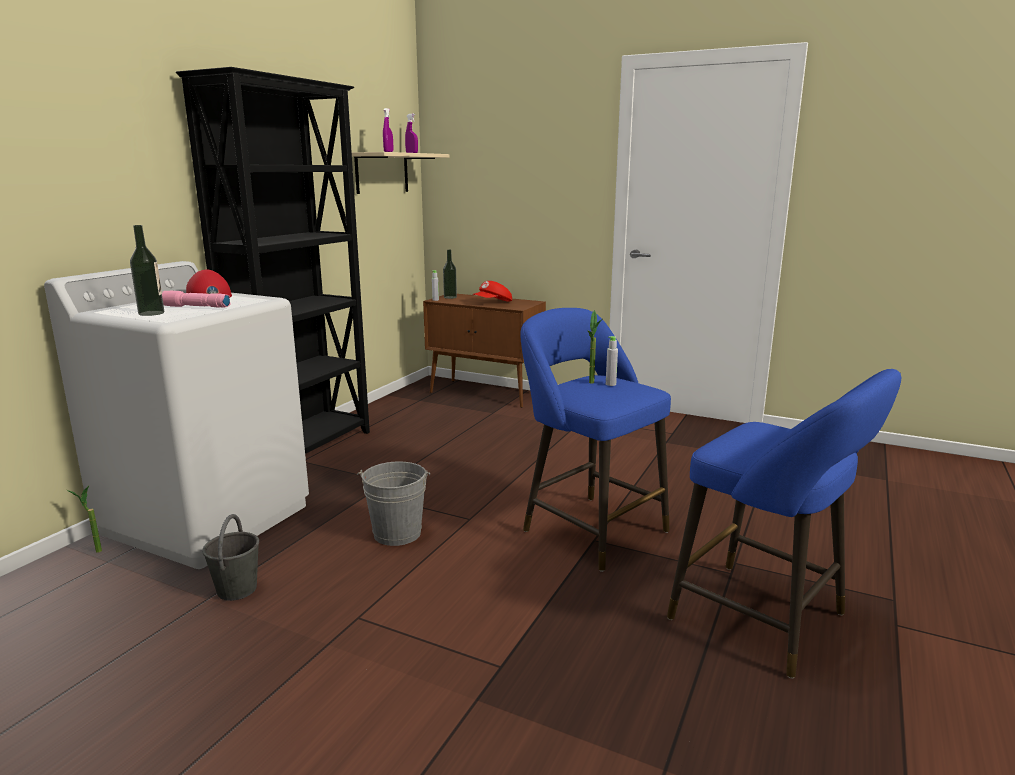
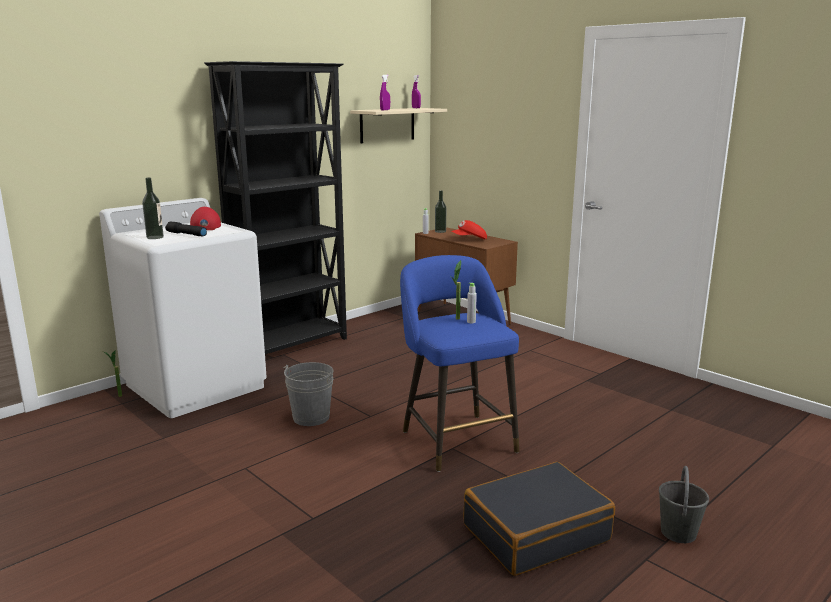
camera: 20 degrees right, 0 degrees up
pink flashlight [162,291,231,308] -> black flashlight [165,221,207,236]
grey bucket [202,514,259,601] -> grey bucket moved to [659,466,709,543]
blue stool [667,369,901,678] -> black suitcase [463,462,615,576]

